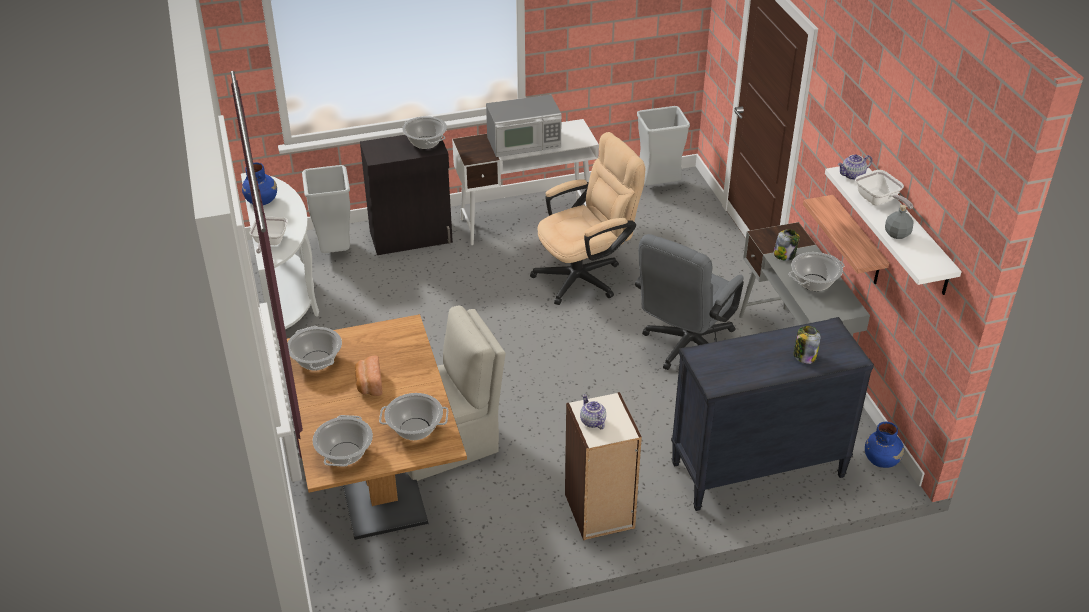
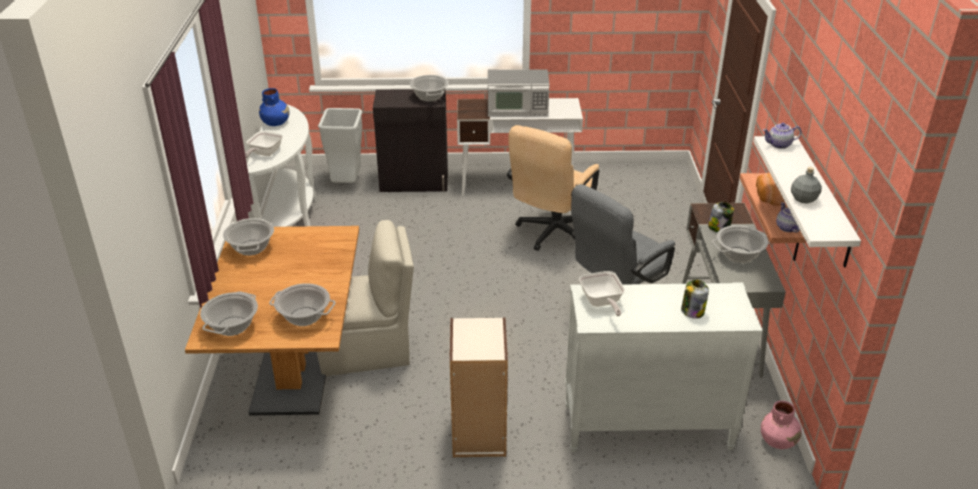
camera: 15 degrees right, 5 degrees down
bread [355,355,382,396] -> bread moved to [756,173,784,206]
beige office chair [530,132,645,305] -> beige office chair turned 135 degrees clockwise [507,125,599,251]
teapot [580,394,606,429] -> teapot moved to [776,202,800,233]
grey trash can [637,106,690,185] -> none
black dresser [671,317,874,511] -> white dresser [565,282,763,452]
frying pan [855,170,913,209] -> frying pan moved to [579,271,625,316]
blue vase [865,422,904,468] -> pink vase [761,401,802,449]

